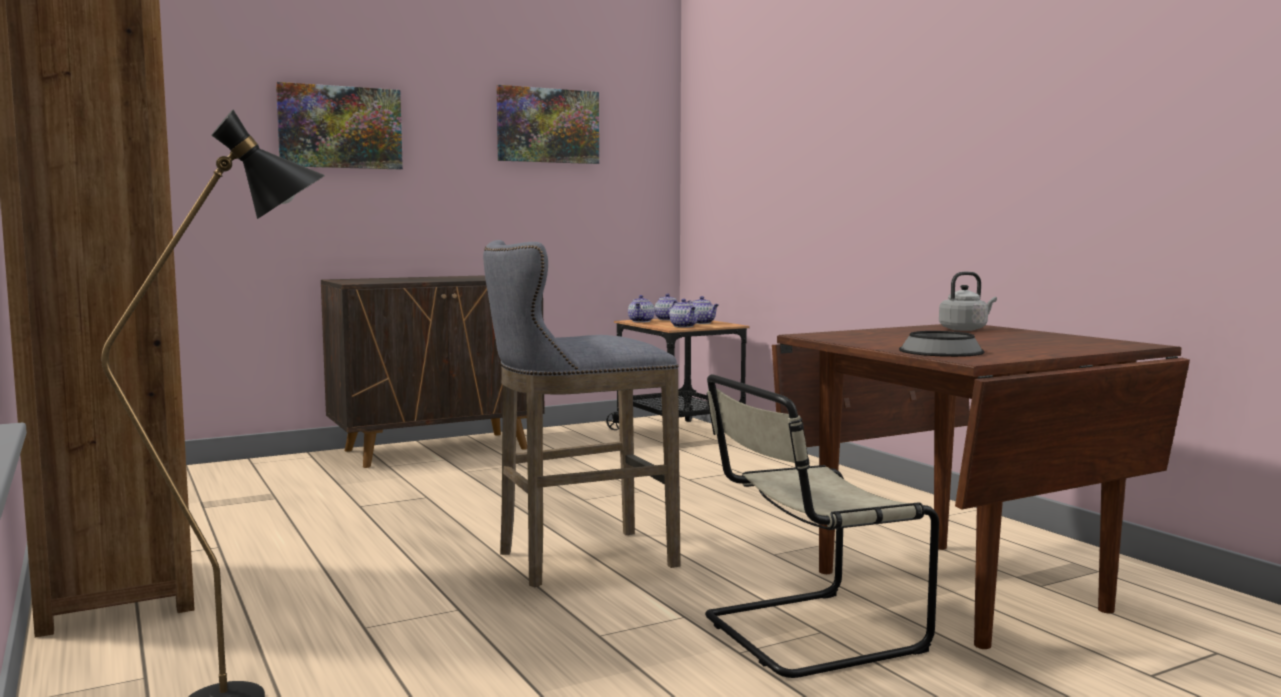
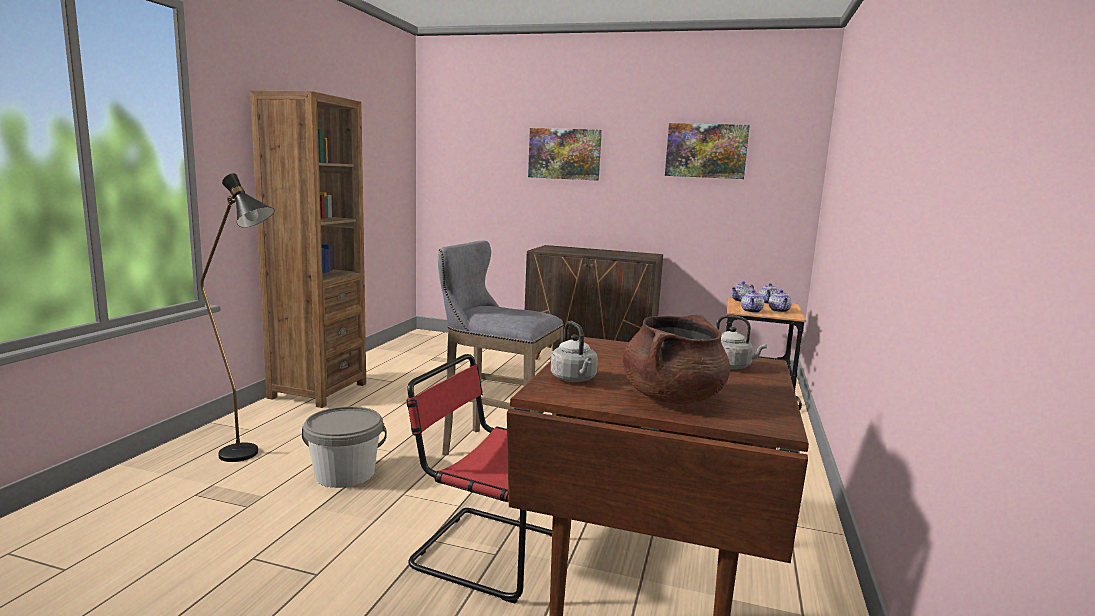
camera: 45 degrees right, 5 degrees up
beige chair [705,374,939,678] -> red chair [406,354,552,603]
bowl [899,331,984,357] -> grey kettle [551,321,598,382]
none -> grey bucket [302,406,387,488]
none -> brown cooking pot [623,315,730,404]

